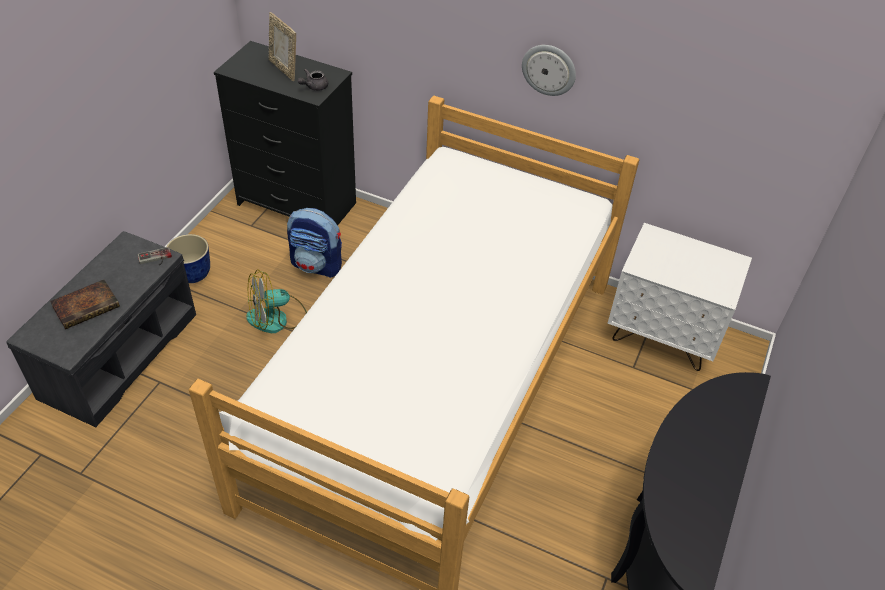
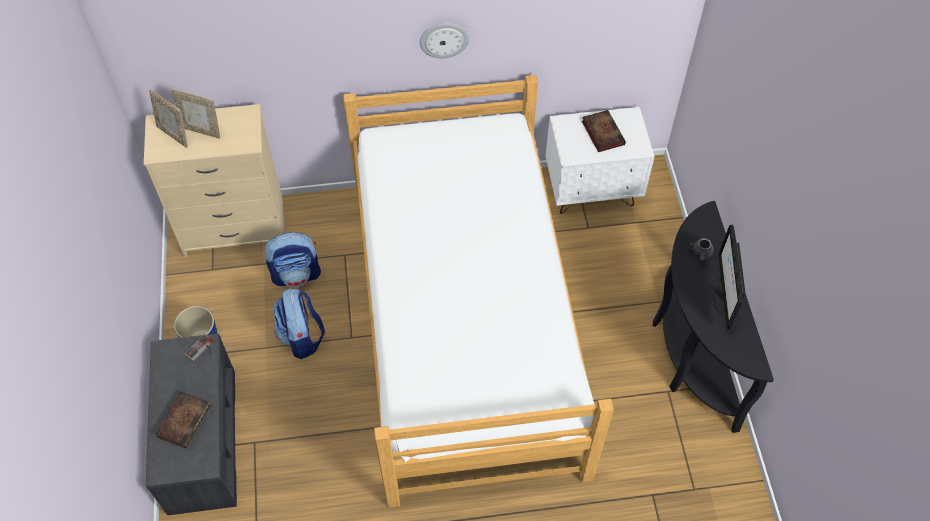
camera: 30 degrees left, 10 degrees up
black dresser [214,41,356,225] -> beige dresser [144,104,285,257]
fan [246,270,307,333] -> backpack [274,289,325,359]
grey teapot [298,69,328,91] -> grey teapot moved to [689,238,714,262]
none -> picture frame [149,89,188,148]
none -> book [582,110,626,152]
none -> monitor [713,225,745,329]

